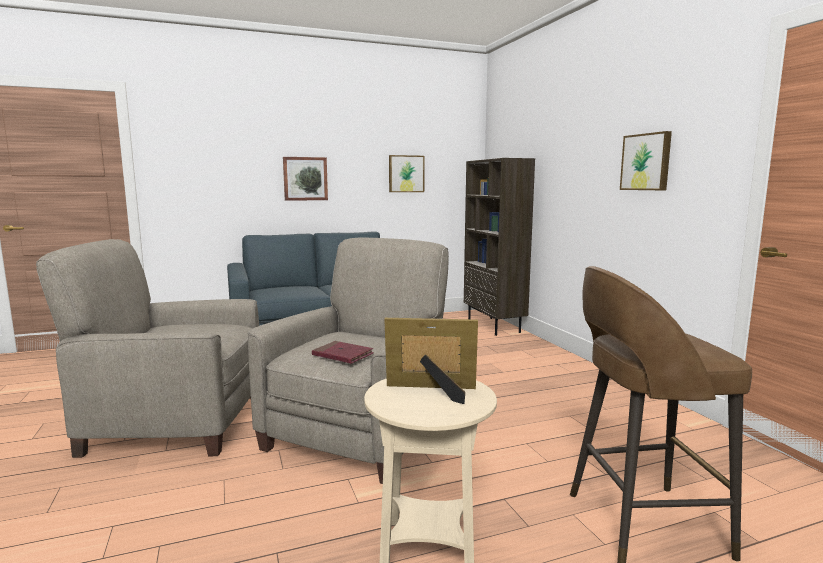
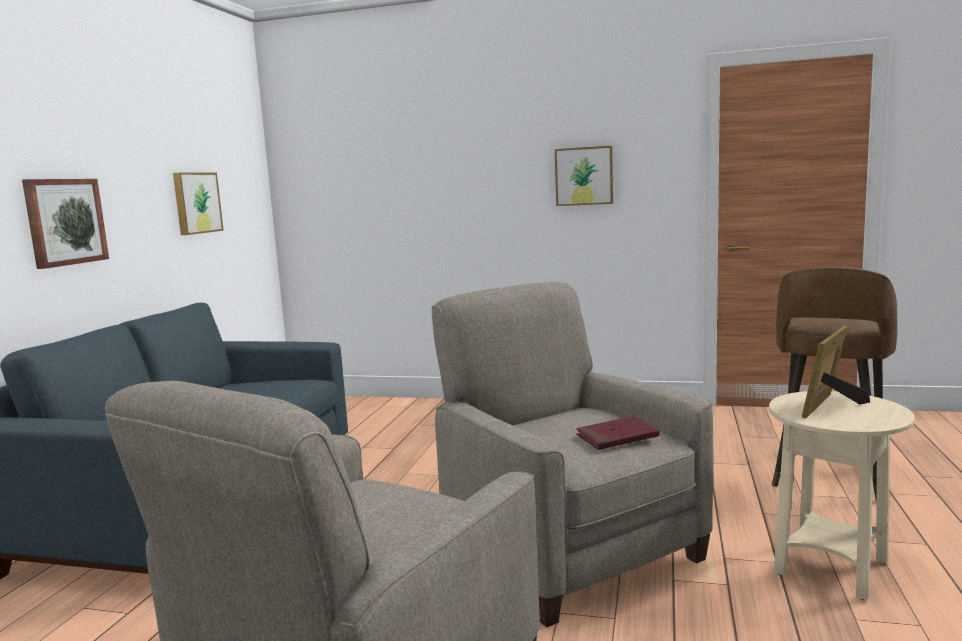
camera: 55 degrees left, 0 degrees up
brown bookcase [464,158,535,336] -> none

